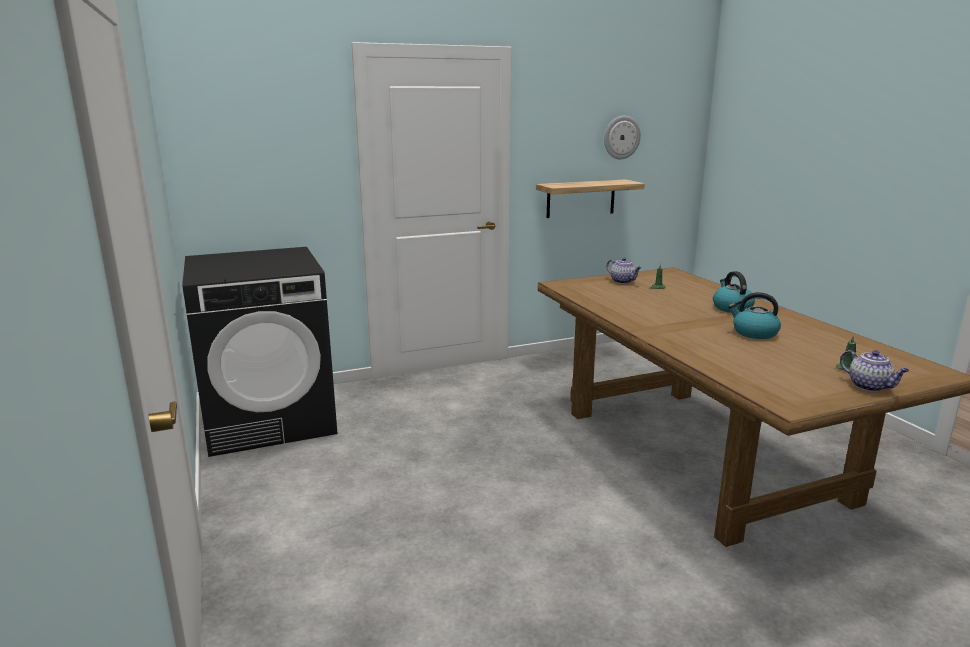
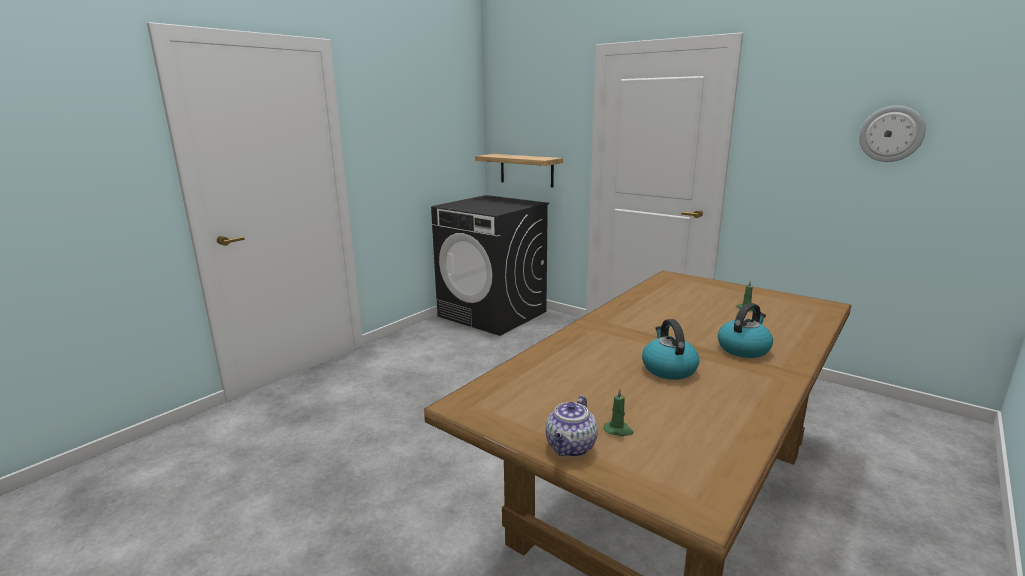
camera: 60 degrees right, 0 degrees up
shelf [536,179,645,218] -> shelf moved to [475,154,563,187]
teapot [607,257,641,284] -> none

